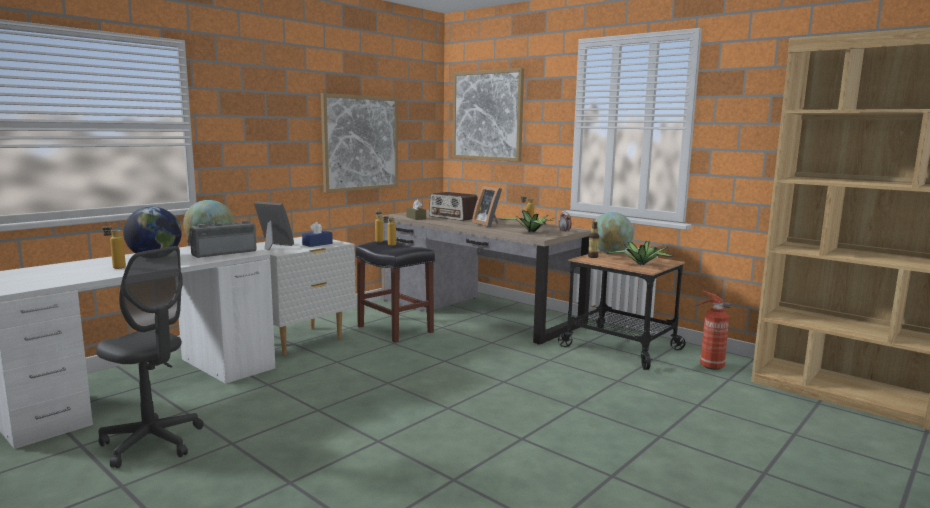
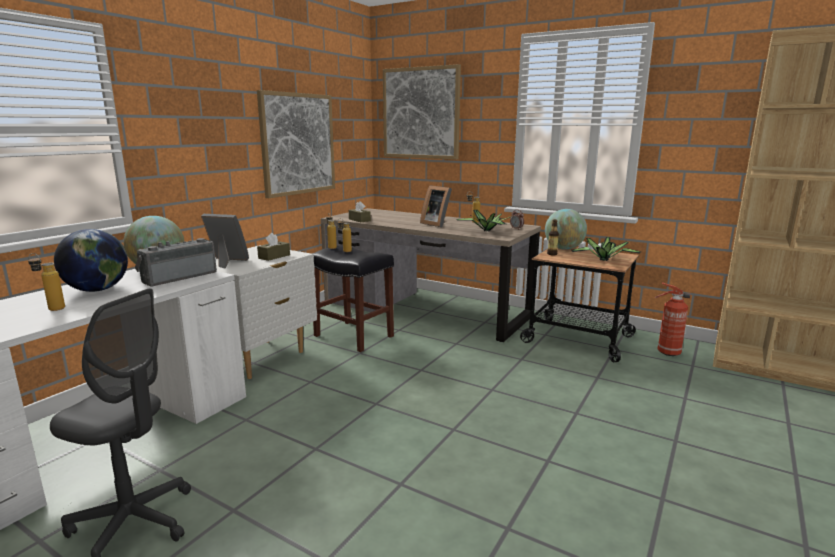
camera: 10 degrees left, 5 degrees up
blue tissue box [302,222,333,247] -> brown tissue box [257,233,290,261]
radio [429,192,477,221] -> none

